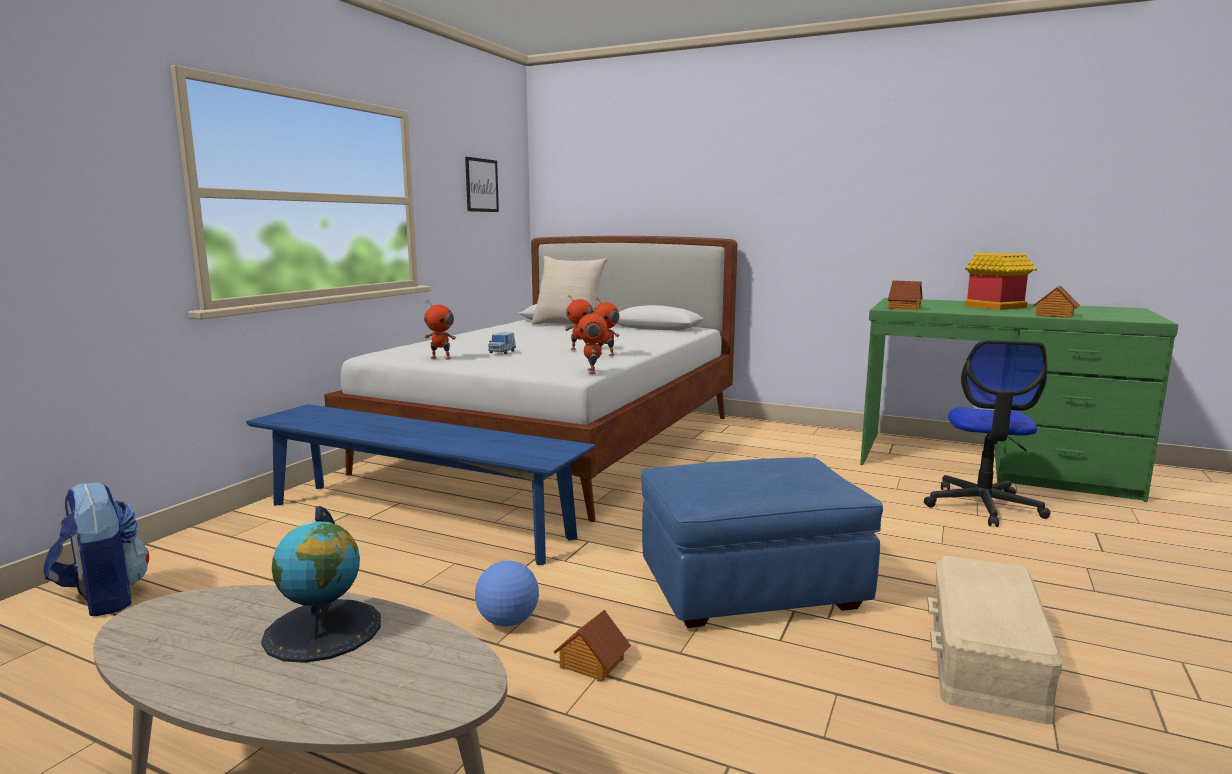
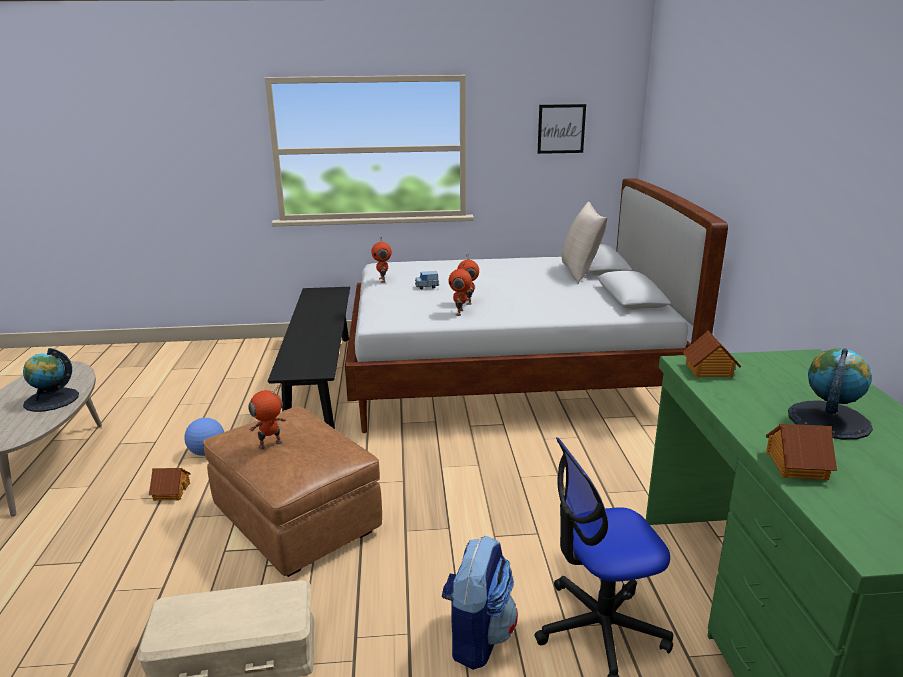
camera: 60 degrees right, 10 degrees up
backpack [43,482,149,616] -> backpack moved to [442,536,518,670]
blue bench [246,404,596,565] -> black bench [268,287,350,429]
toy robot [577,307,607,374] -> toy robot moved to [248,385,287,450]
blue ottoman [641,457,883,628] -> brown ottoman [203,406,382,577]
toy house [964,252,1037,310] -> globe [788,348,873,440]

